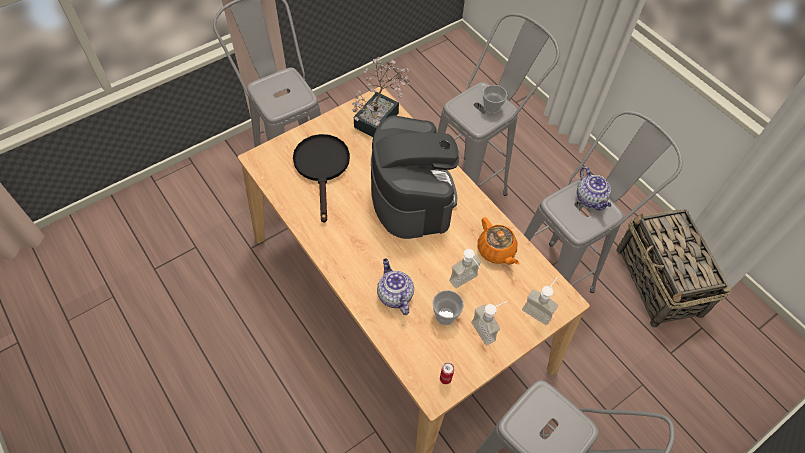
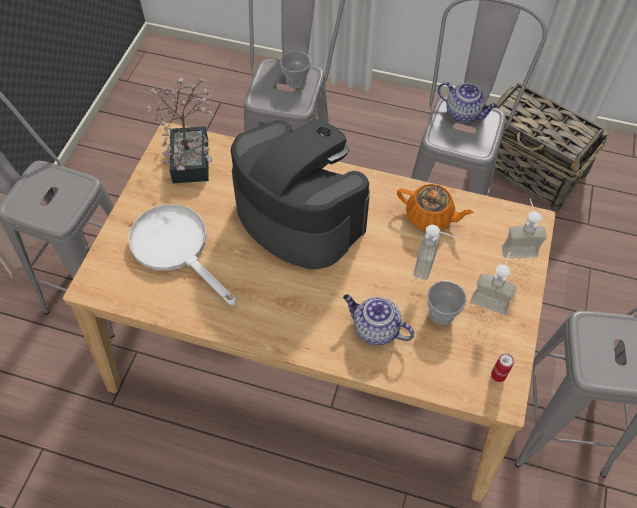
camera: 35 degrees left, 0 degrees up
black frying pan [293,134,350,223] -> white frying pan [128,204,236,305]

